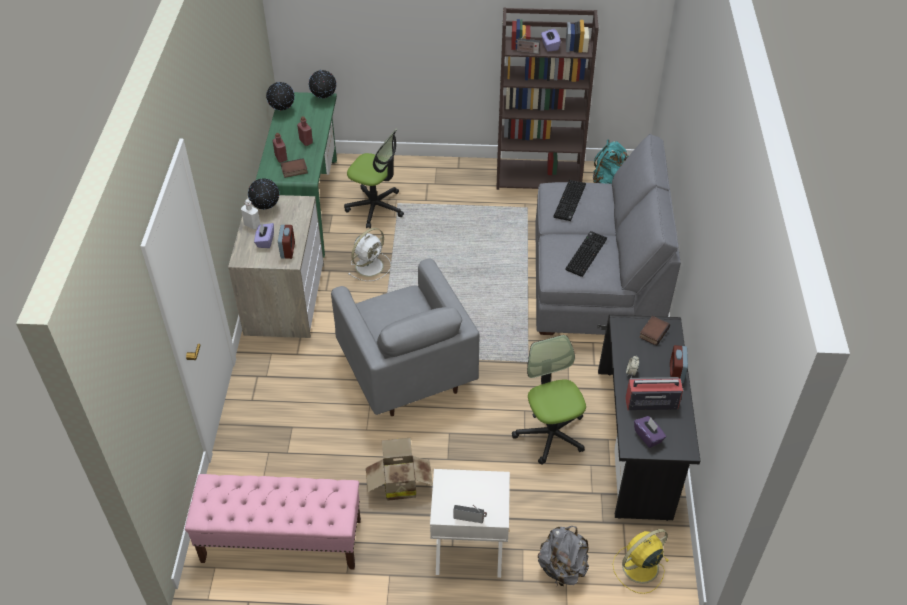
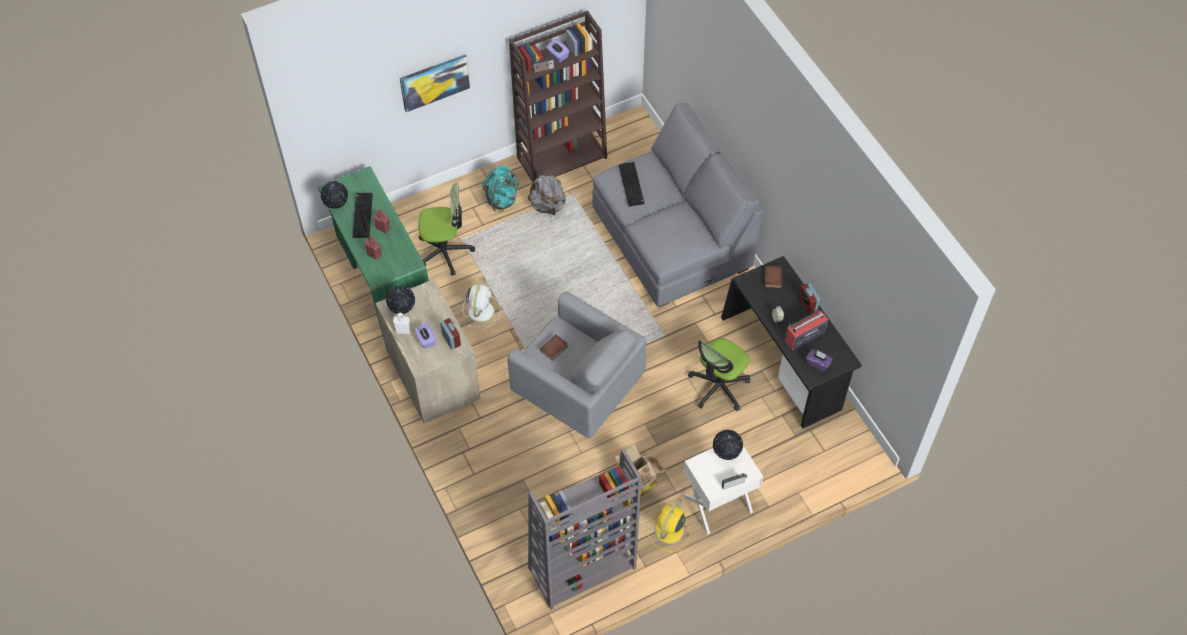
camera: 30 degrees left, 10 degrees up
pink bench [185,474,361,569] -> grey bookcase [528,449,642,610]
book [281,158,308,178] -> book moved to [540,334,568,361]
globe [309,69,336,99] -> globe moved to [713,430,743,460]
office chair [512,335,586,465] -> office chair turned 90 degrees counterclockwise [688,338,750,411]
grey backpack [538,526,589,586] -> grey backpack moved to [528,171,566,216]
keyboard [565,231,607,277] -> keyboard moved to [352,193,373,238]
turquoise backpack [593,140,629,184] -> turquoise backpack moved to [482,165,519,212]
yellow fan [613,529,669,594] -> yellow fan moved to [648,498,689,552]
none -> picture [400,54,470,112]

